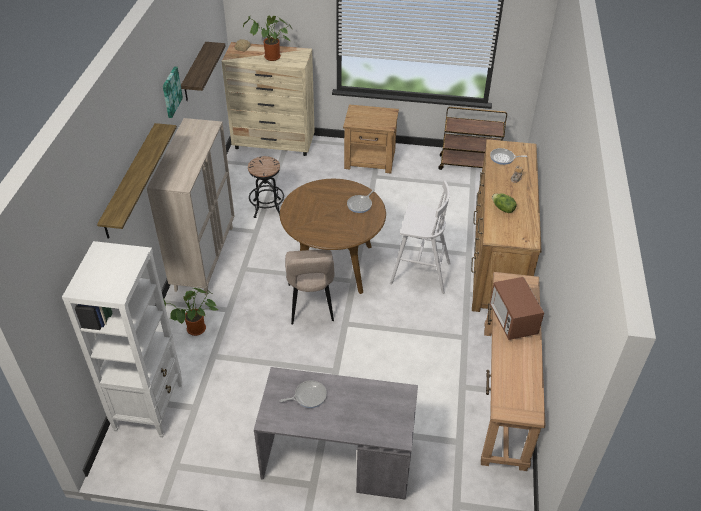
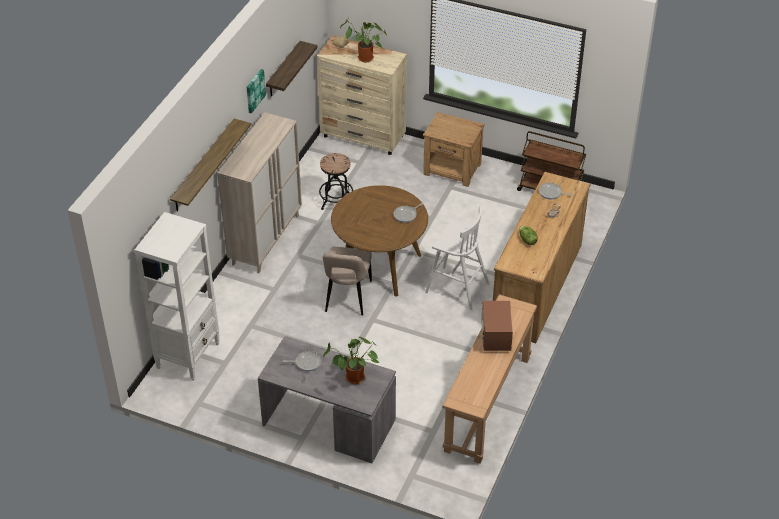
camera: 15 degrees right, 0 degrees up
potted plant [163,288,218,336] -> potted plant moved to [323,337,380,384]

